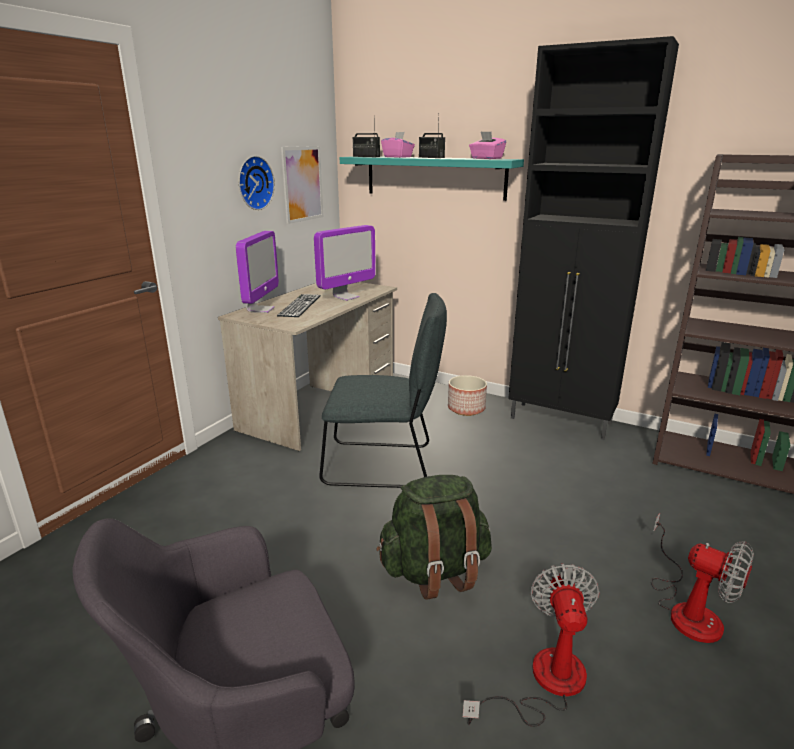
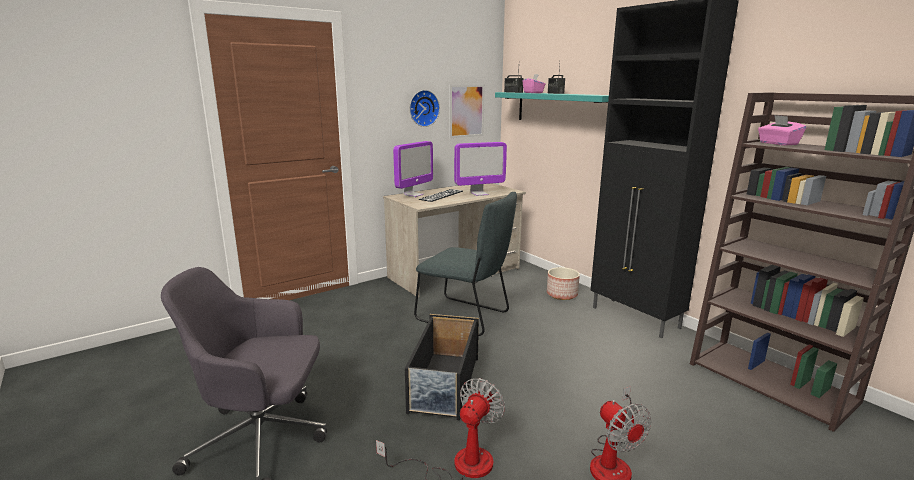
camera: 25 degrees right, 5 degrees down
green backpack [376,475,492,600] -> black storage box [405,314,479,420]
pink tissue box [469,132,506,159] -> pink tissue box moved to [758,115,806,145]

